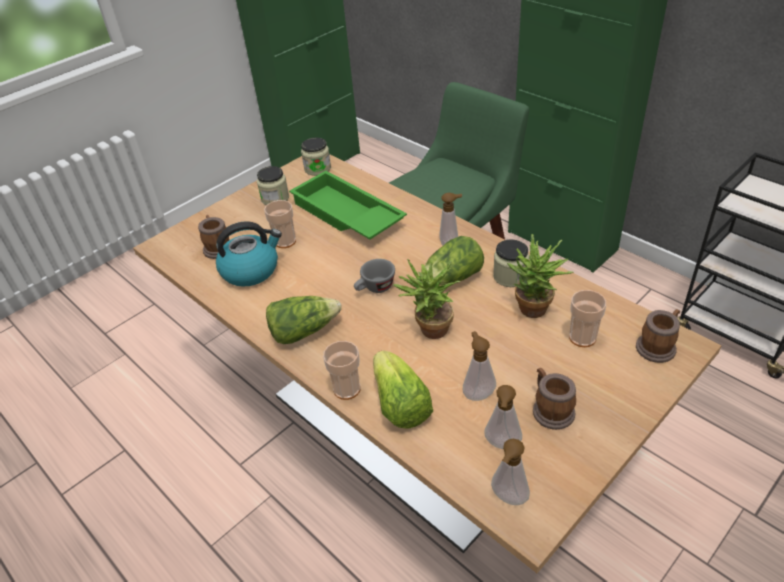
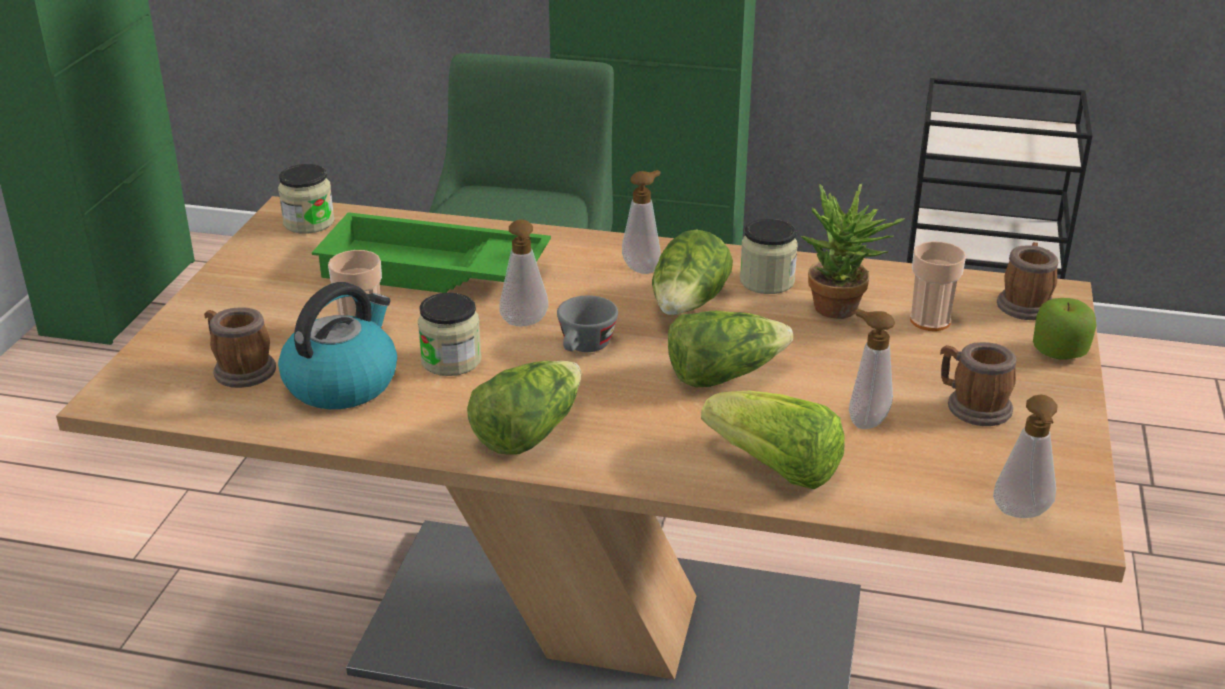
camera: 35 degrees left, 10 degrees down
jar [257,166,289,205] -> jar moved to [418,293,482,376]
cup [323,341,361,400] -> none
potted plant [394,259,460,339] -> lettuce [668,311,793,387]
soap dispenser [484,385,522,449] -> soap dispenser moved to [499,220,548,326]
none -> apple [1033,298,1097,359]

